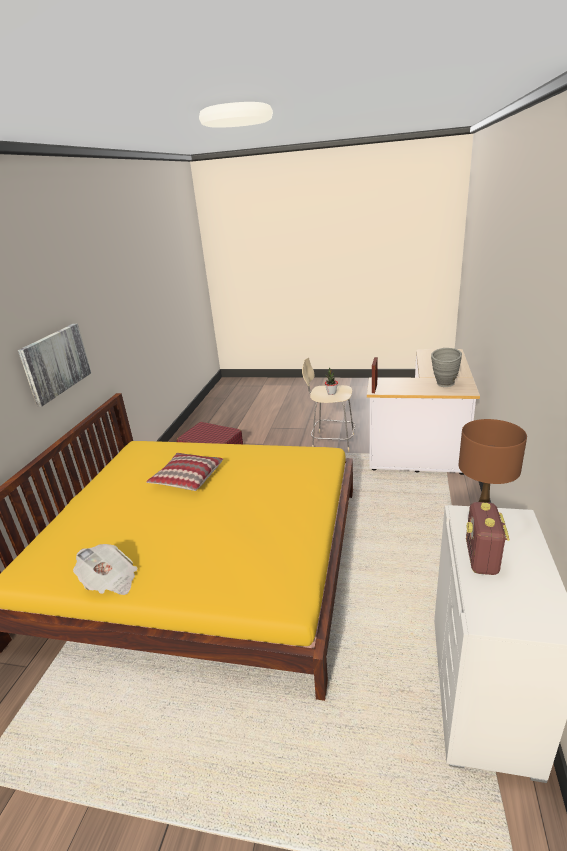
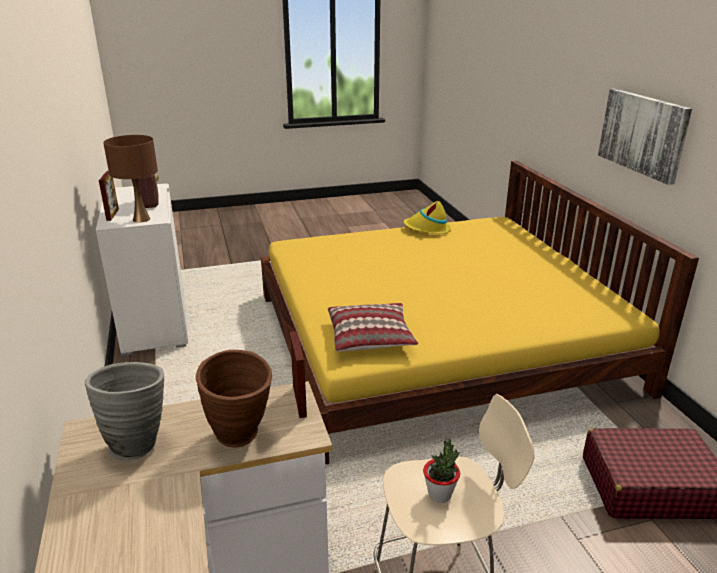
camera: 150 degrees right, 0 degrees up
newspaper [73,544,137,595] -> yellow hat [404,201,451,234]
pillow [146,453,223,491] -> pillow moved to [328,303,418,352]
none -> picture frame [99,171,119,221]
none -> brown vase [196,350,272,448]

